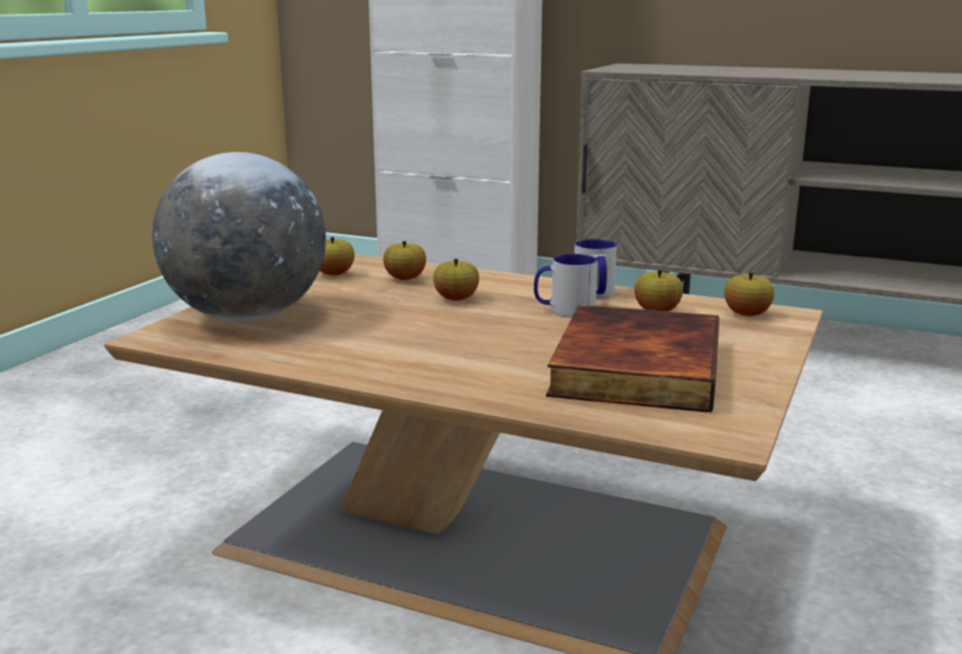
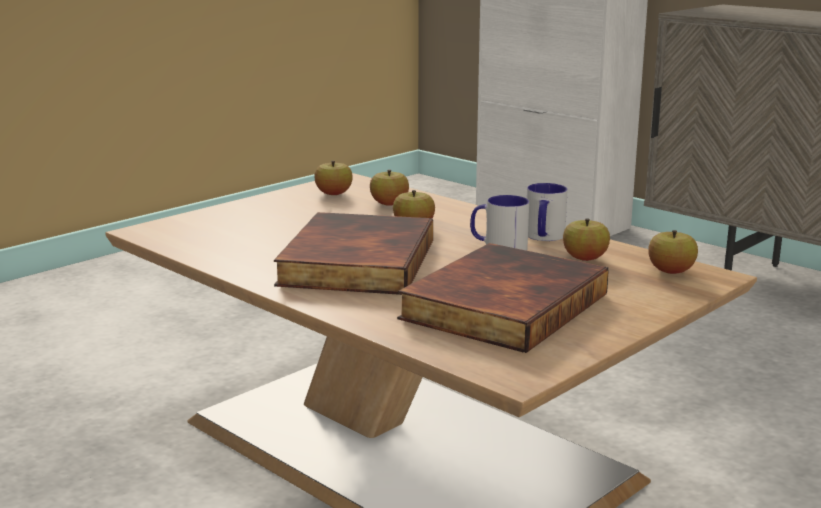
camera: 20 degrees right, 0 degrees up
globe [152,152,326,322] -> none
none -> book [274,212,433,295]

